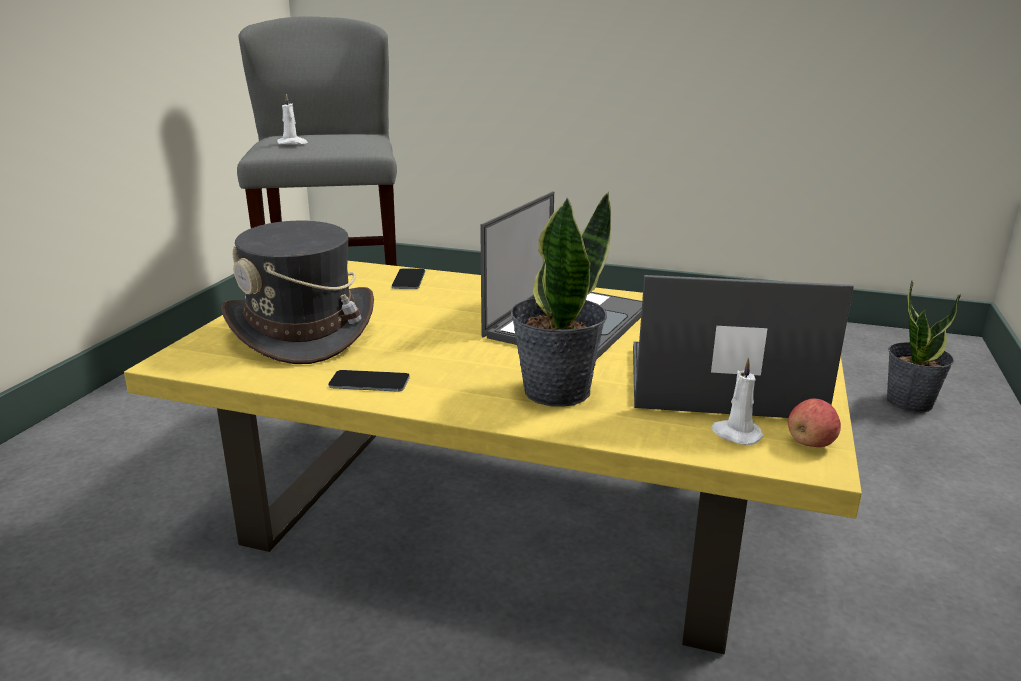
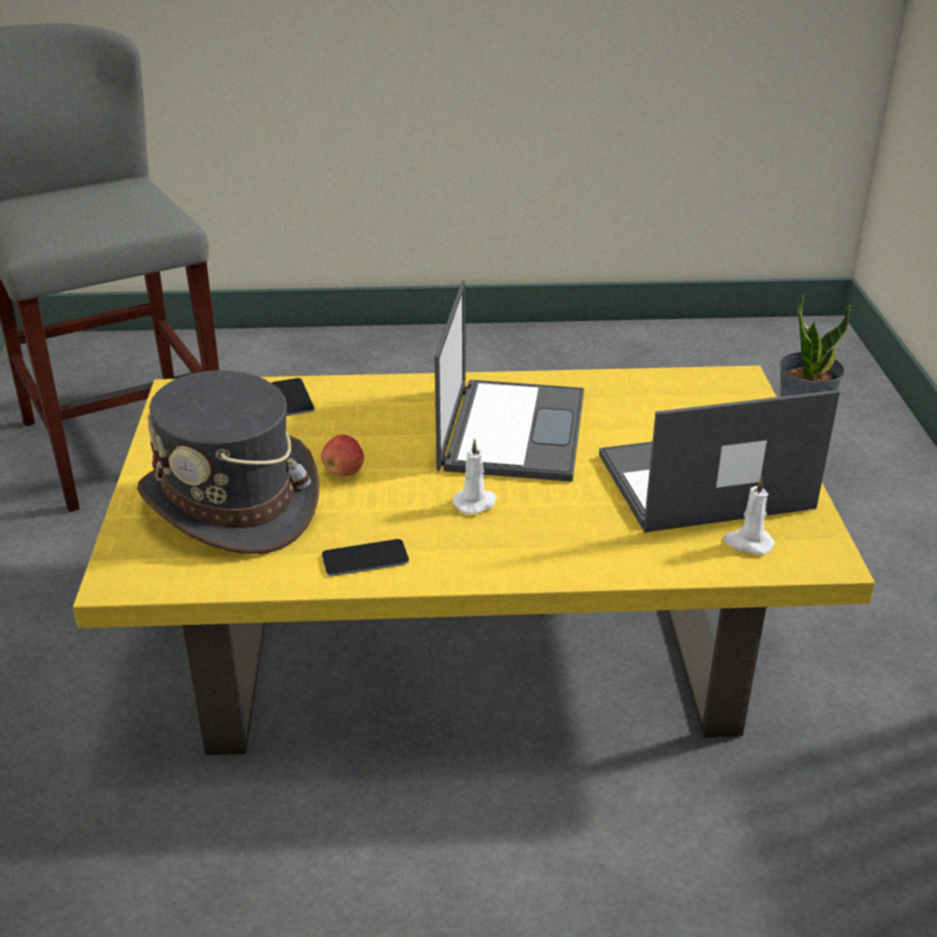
camera: 20 degrees left, 10 degrees up
white candle [277,94,308,144] -> white candle moved to [453,439,497,514]
potted plant [511,192,611,407] -> none
apple [788,399,841,447] -> apple moved to [321,435,364,476]

